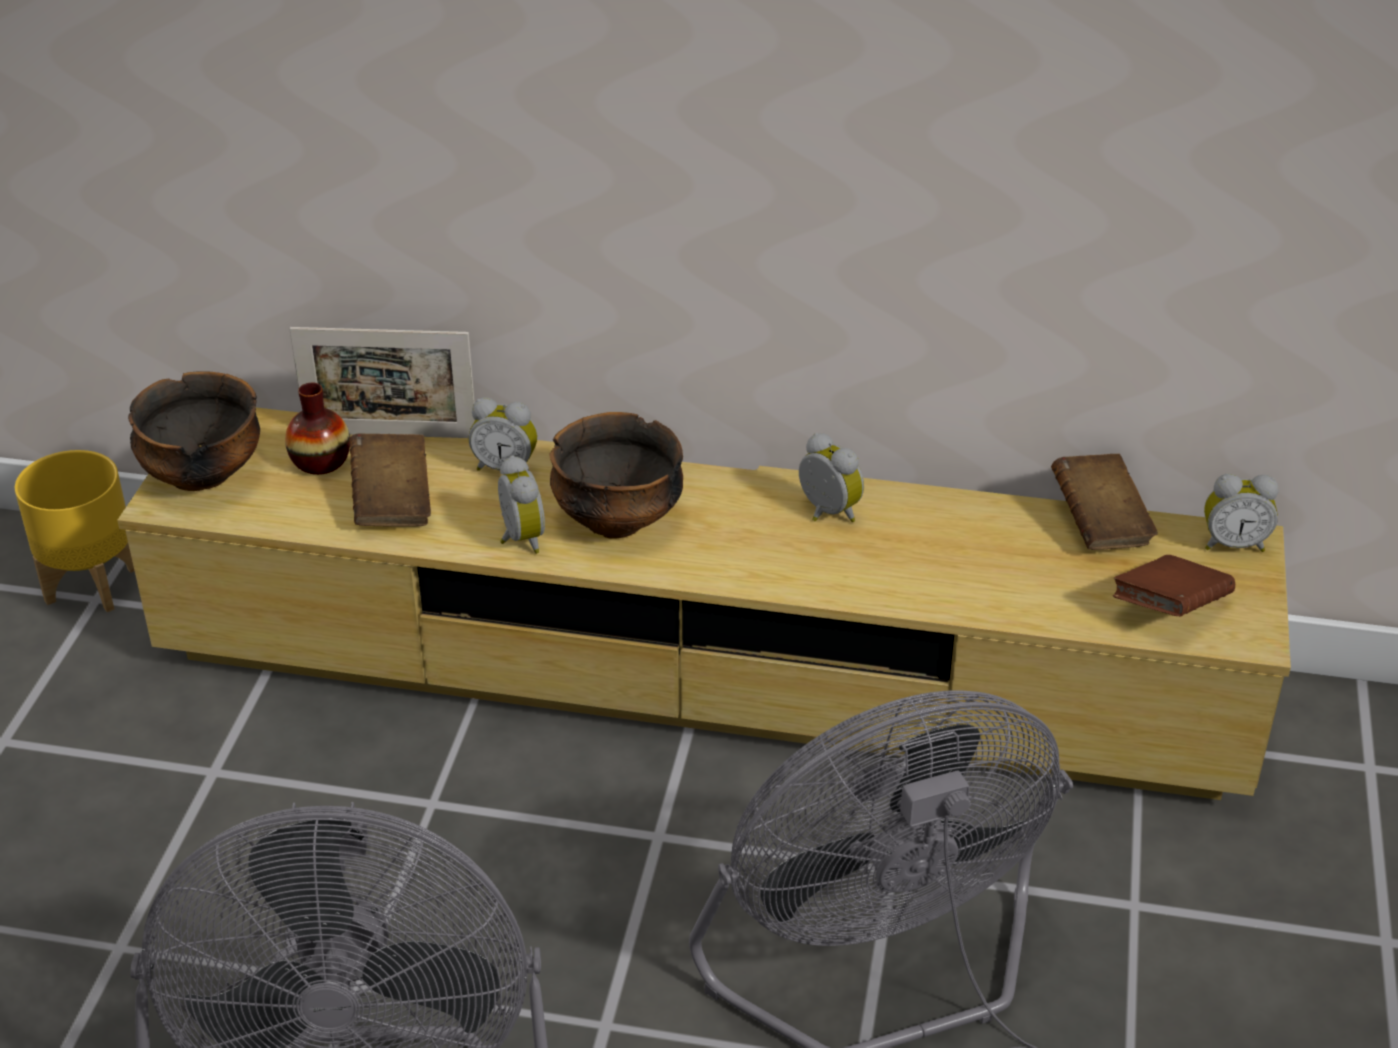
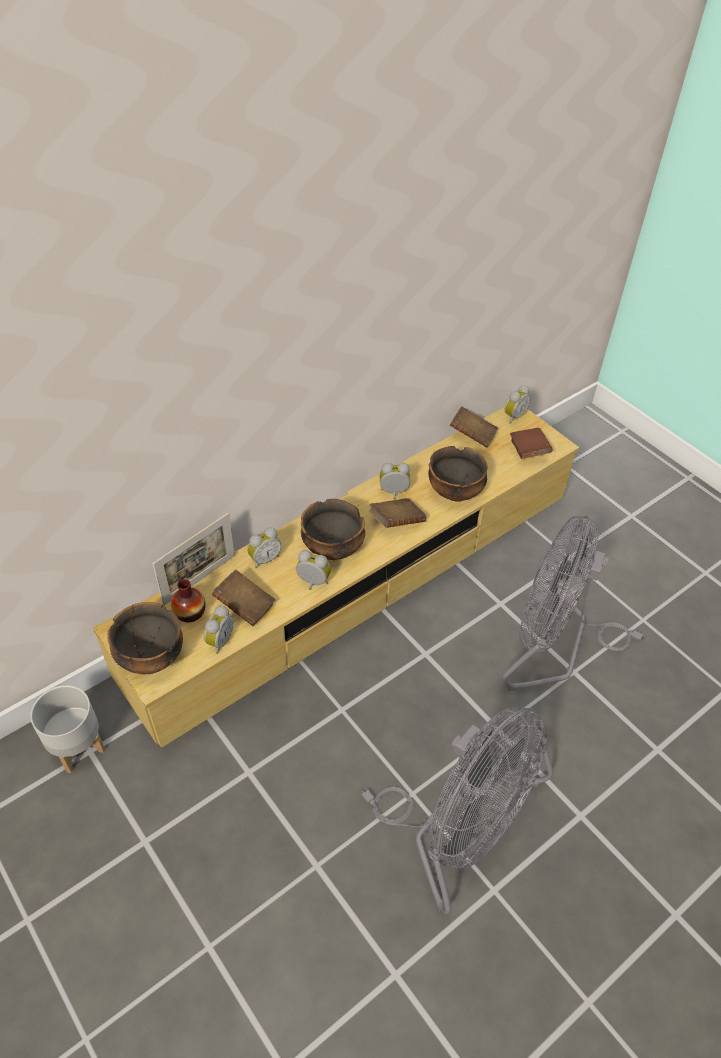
camera: 50 degrees left, 10 degrees up
yellow planter [15,450,134,612] -> grey planter [30,685,105,773]
none -> alarm clock [204,606,234,654]
none -> brown book [369,498,426,528]
none -> bowl [428,446,488,502]

